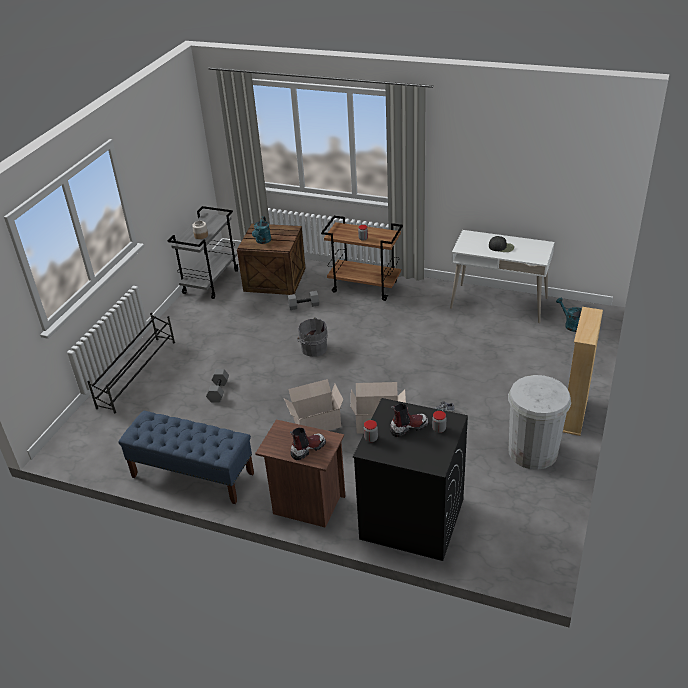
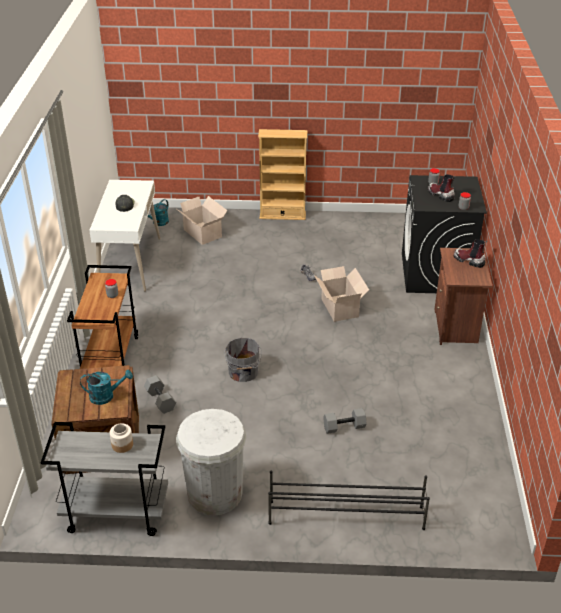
camera: 110 degrees left, 0 degrees up
blue bench [118,411,254,504] -> none
cardboard box [284,379,344,431] -> cardboard box moved to [175,196,228,245]
white trash can [508,375,571,470] -> white trash can moved to [176,409,247,516]

